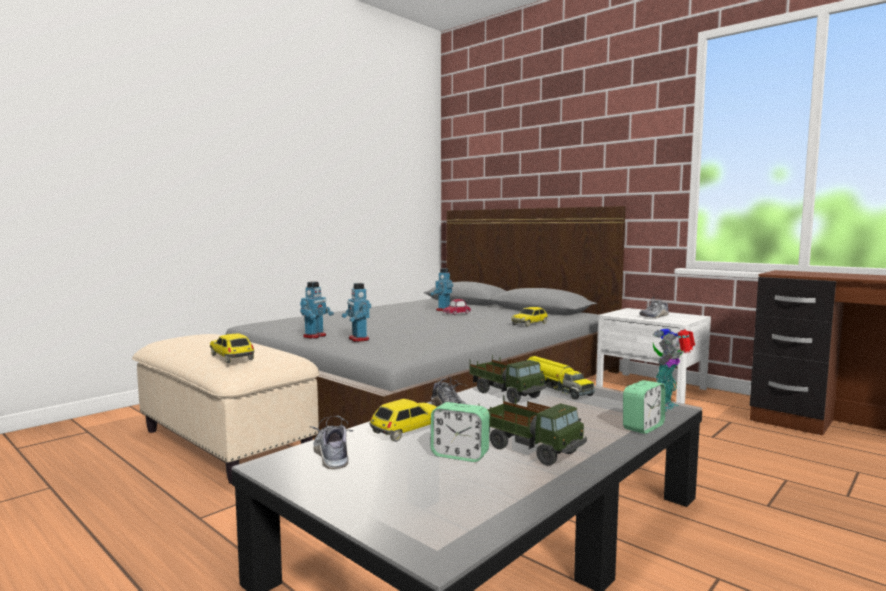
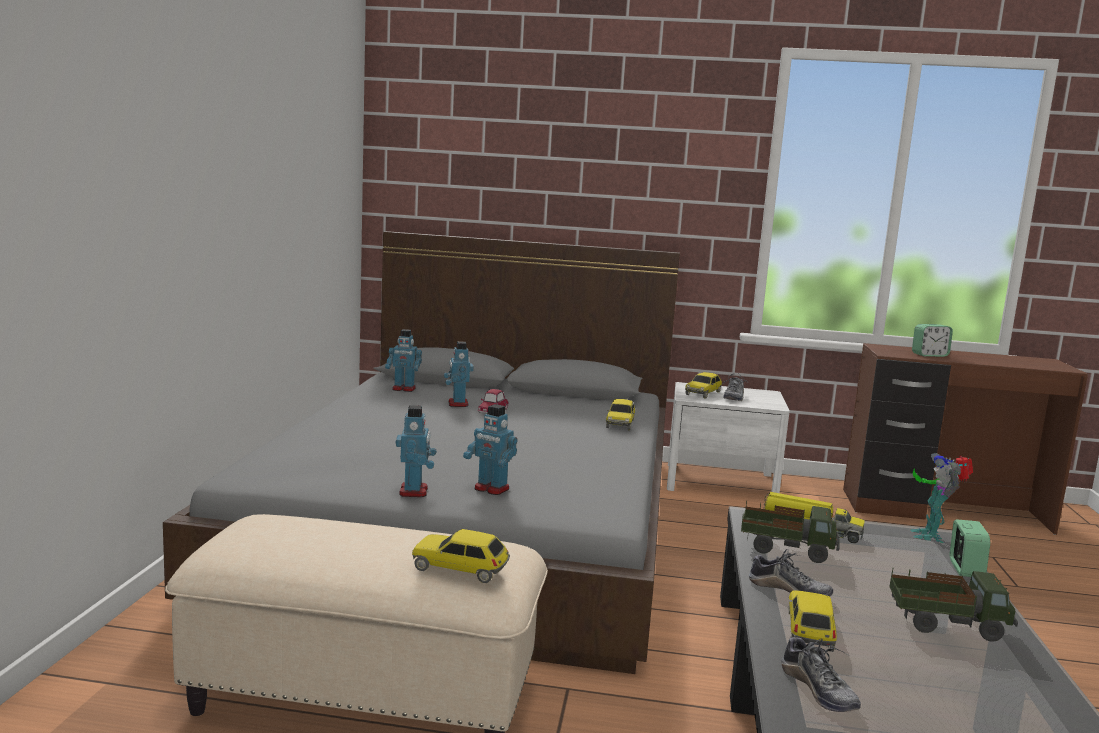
camera: 35 degrees left, 5 degrees up
shoe [310,416,353,469] -> shoe turned 150 degrees counterclockwise [781,632,861,712]
alarm clock [431,402,490,462] -> alarm clock moved to [912,324,953,357]
none -> toy robot [385,329,422,392]
none -> toy car [685,372,722,399]

